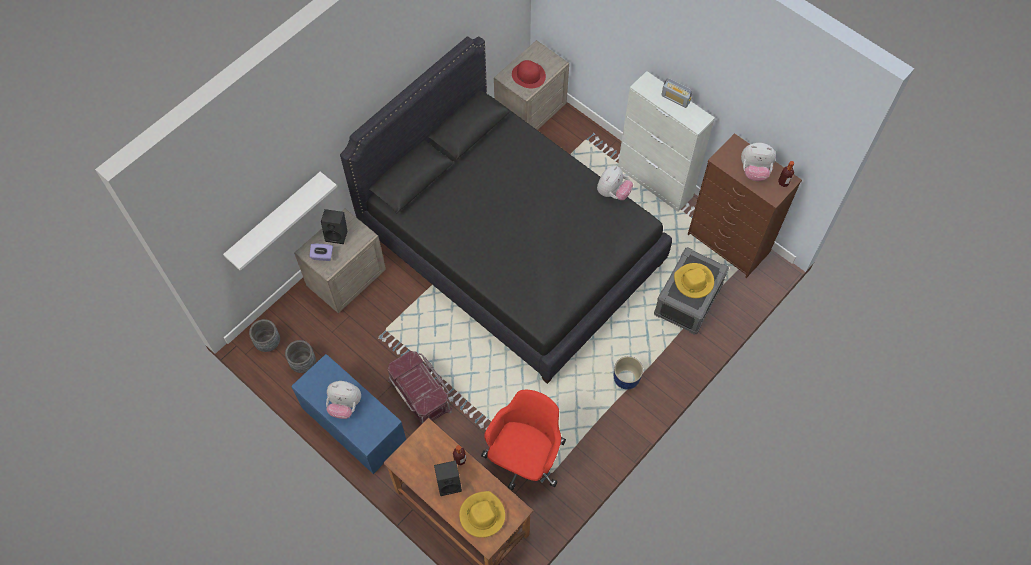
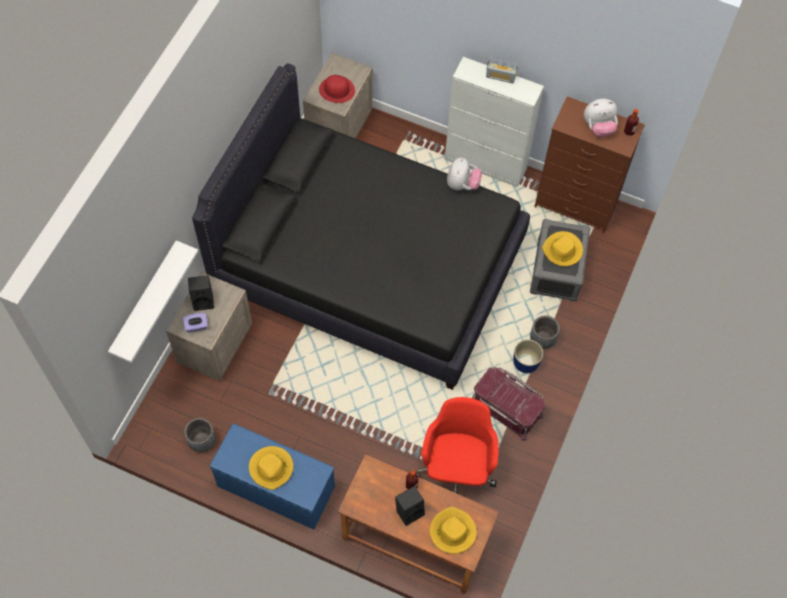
camera: 20 degrees left, 0 degrees up
grey planter [249,319,280,352] -> grey planter moved to [530,315,560,349]
plush toy [326,381,361,419] -> yellow hat [249,446,293,490]
red storage box [388,351,452,425] -> red storage box moved to [472,367,545,441]

